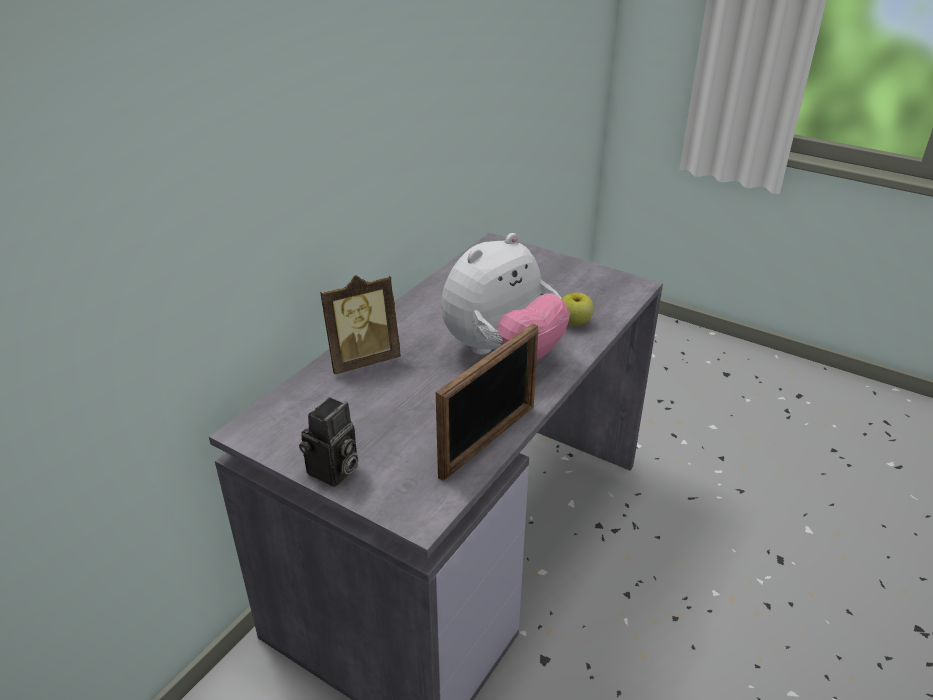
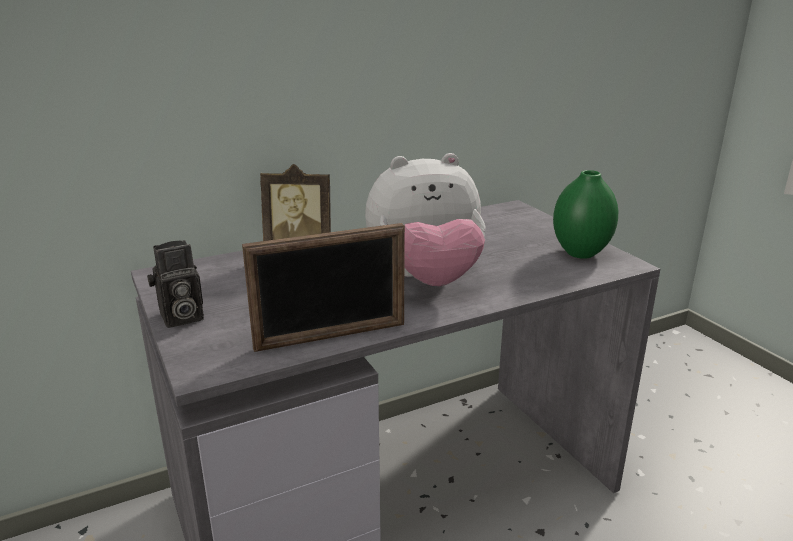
camera: 30 degrees right, 10 degrees down
apple [562,293,594,326] -> none
none -> green vase [553,170,618,259]

